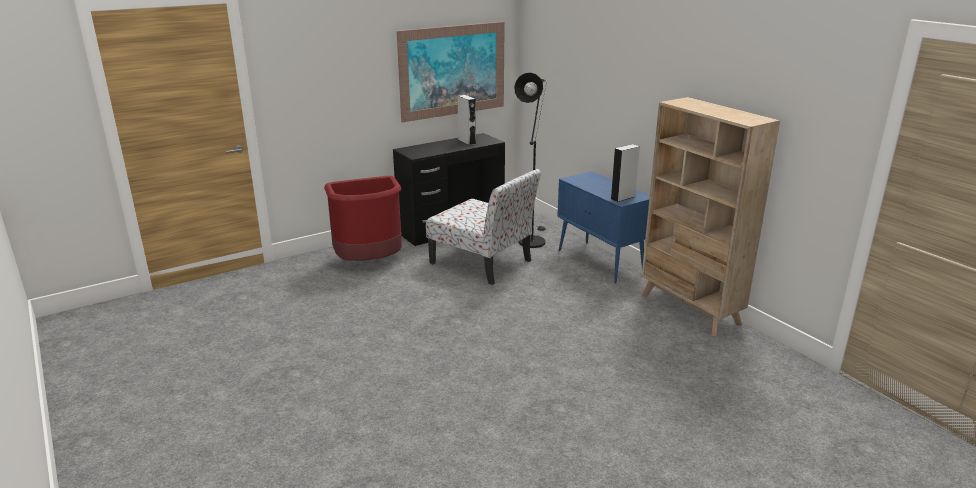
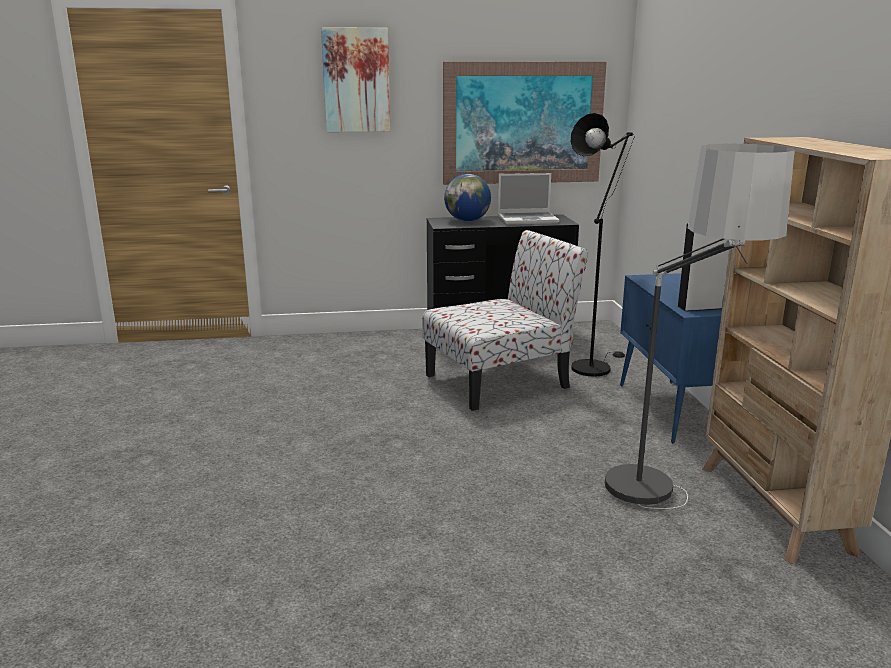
camera: 25 degrees right, 5 degrees down
red trash can [324,176,402,261] -> none
chair [426,169,541,285] -> chair turned 90 degrees counterclockwise [422,230,589,411]
grey speaker [457,95,476,145] -> laptop [498,173,560,225]
none -> picture [321,27,390,132]
none -> globe [444,174,491,222]
none -> floor lamp [605,144,795,509]

